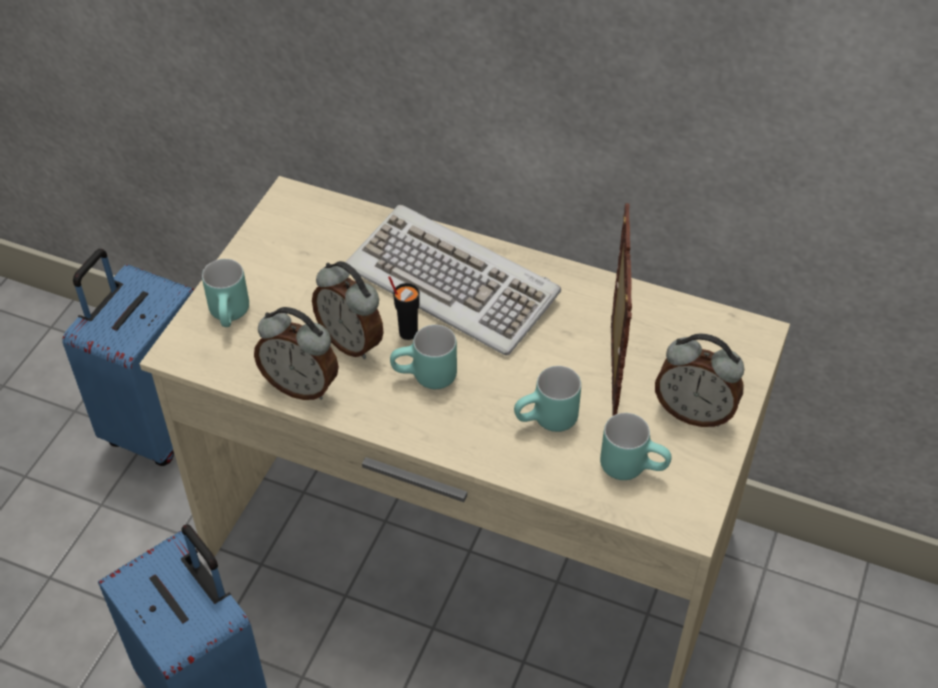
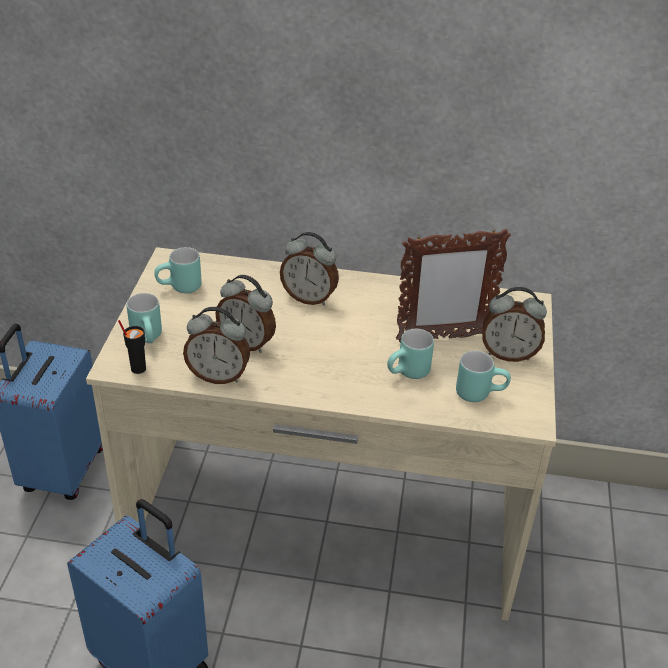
camera: 15 degrees left, 10 degrees down
keyboard [345,205,561,356] -> alarm clock [280,232,339,306]
black cup [388,276,420,340] -> black cup moved to [118,320,146,374]
turquoise mug [390,325,457,389] -> turquoise mug moved to [154,247,202,293]
picture frame [611,203,632,416] -> picture frame turned 90 degrees clockwise [396,228,511,343]

